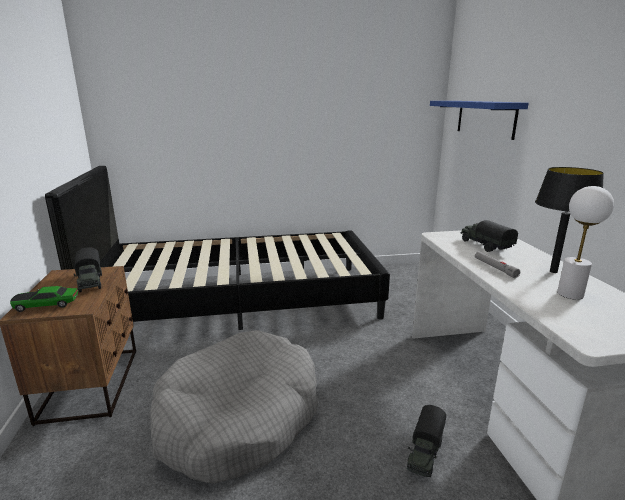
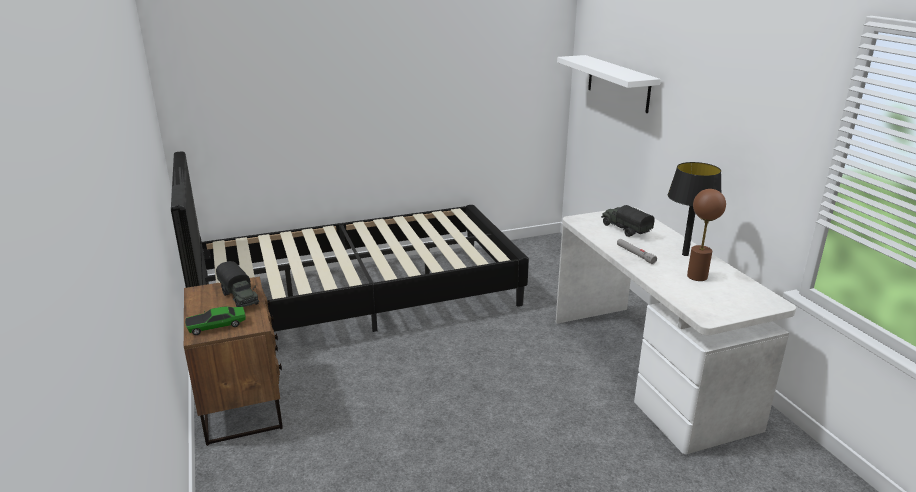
camera: 10 degrees left, 5 degrees up
grey dog bed [150,330,318,483] -> none
toy truck [407,405,446,477] -> none
blue shelf [430,101,529,140] -> white shelf [557,55,661,113]
white table lamp [557,186,614,300] -> brown table lamp [687,189,726,281]

